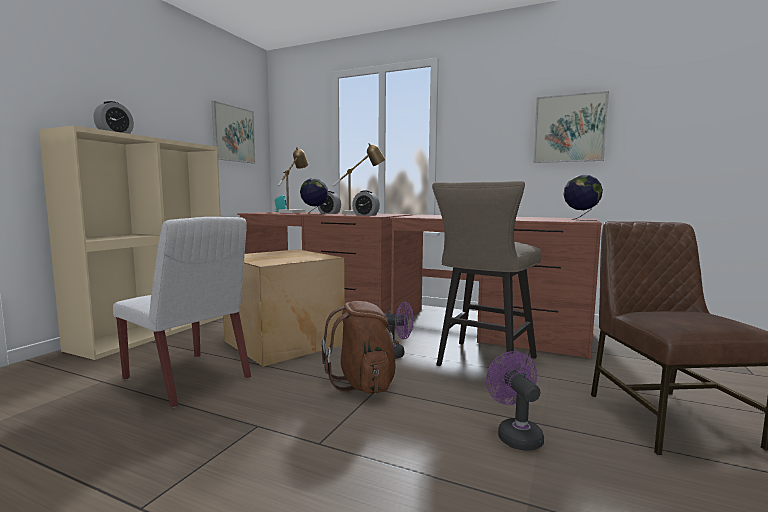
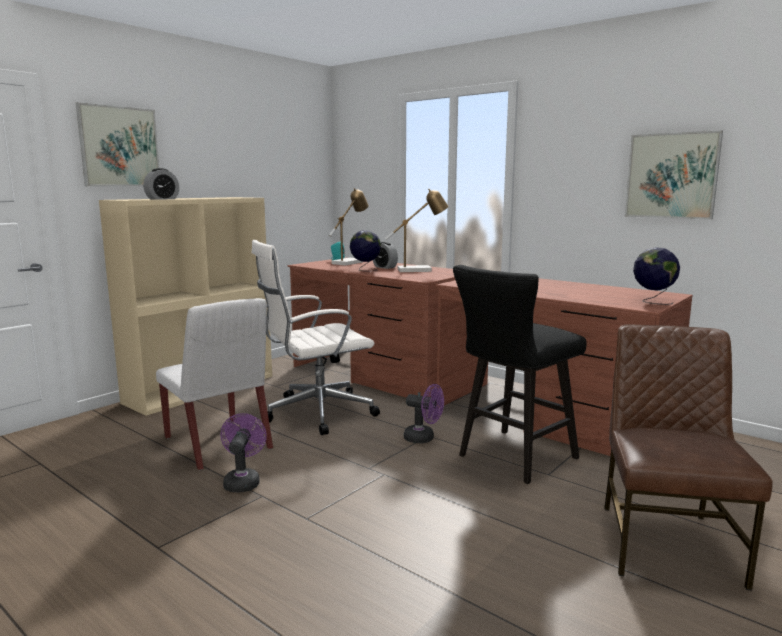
camera: 15 degrees right, 5 degrees up
picture [212,101,255,163] -> picture moved to [76,102,159,186]
cardboard box [223,249,345,367] -> white office chair [252,240,380,435]
brown backpack [321,301,399,394] -> none
alarm clock [352,190,380,216] -> none
beige stool [432,181,542,366] -> black stool [453,265,587,484]
purple fan [486,351,544,451] -> purple fan moved to [220,413,267,492]

